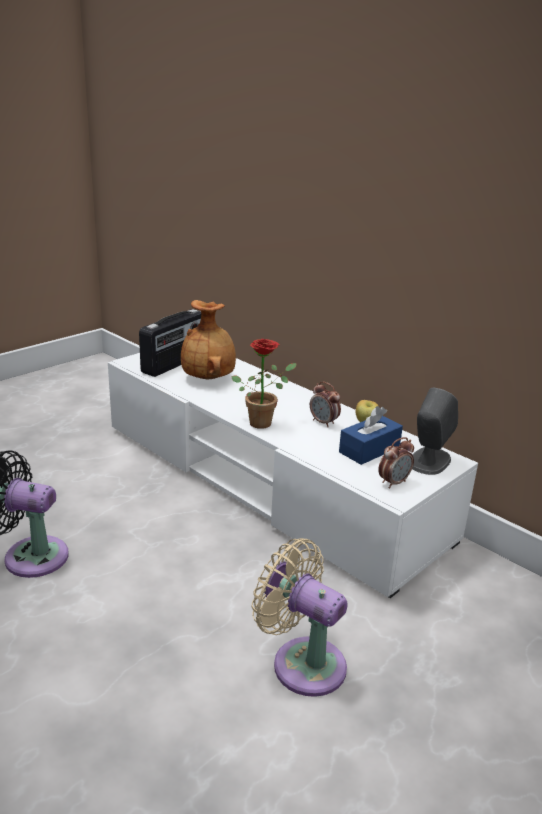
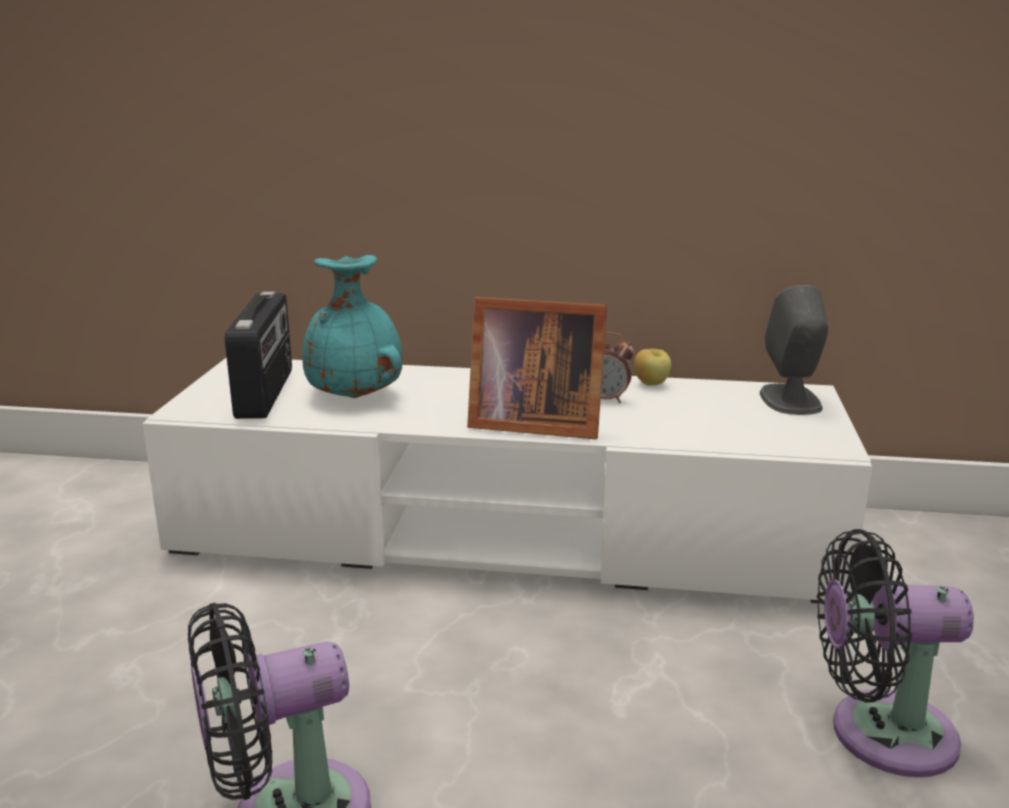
camera: 35 degrees left, 5 degrees down
brown vase [181,300,236,380] -> turquoise vase [302,255,402,398]
potted plant [232,339,297,429] -> picture frame [467,297,607,439]
beige fan [252,538,348,697] -> black fan [817,529,974,777]
blue tissue box [339,406,403,465] -> none
alarm clock [378,437,414,489] -> none

